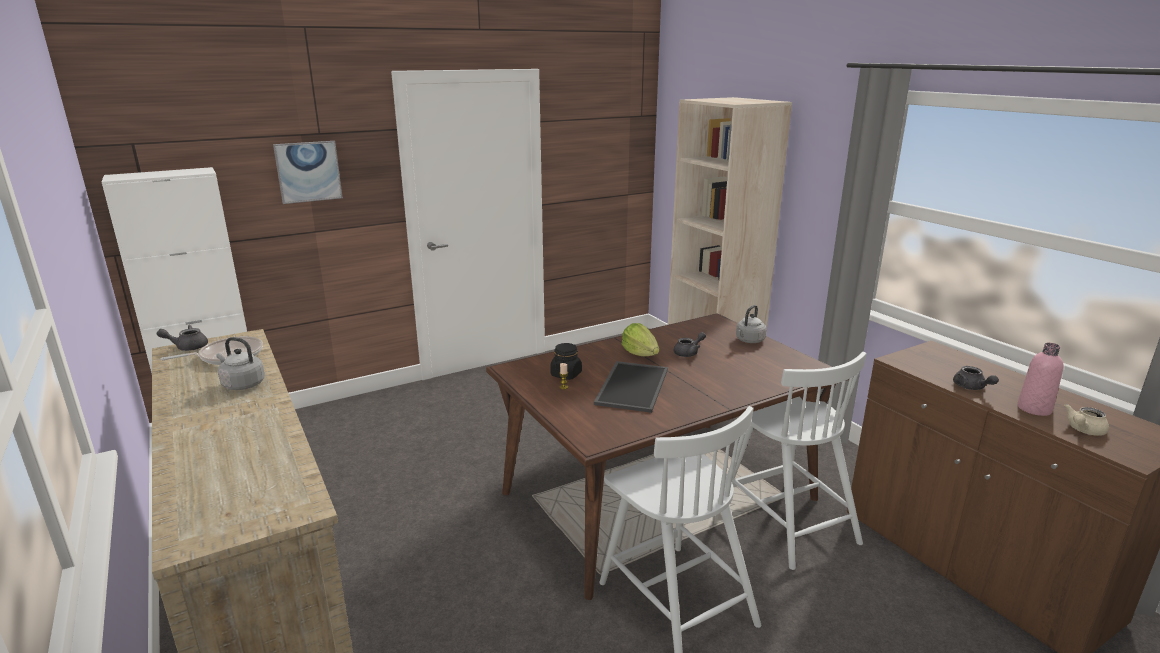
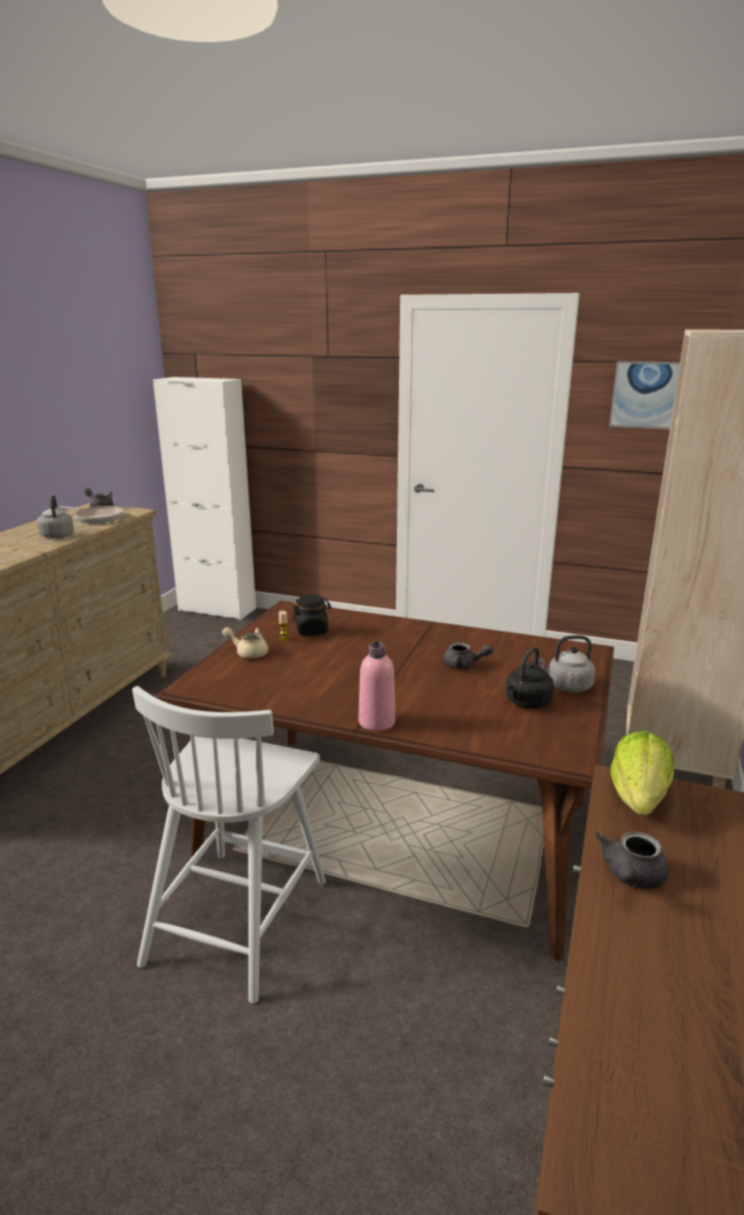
camera: 50 degrees right, 0 degrees up
picture [273,141,343,204] -> picture moved to [609,361,680,430]
tray [594,361,668,413] -> none
lettuce [622,323,659,356] -> lettuce moved to [611,731,674,816]
white chair [732,352,866,570] -> none
pink bottle [1018,343,1063,416] -> pink bottle moved to [359,642,395,731]
beige teapot [1064,404,1109,436] -> beige teapot moved to [222,627,269,658]
none -> black kettle [506,647,554,709]

